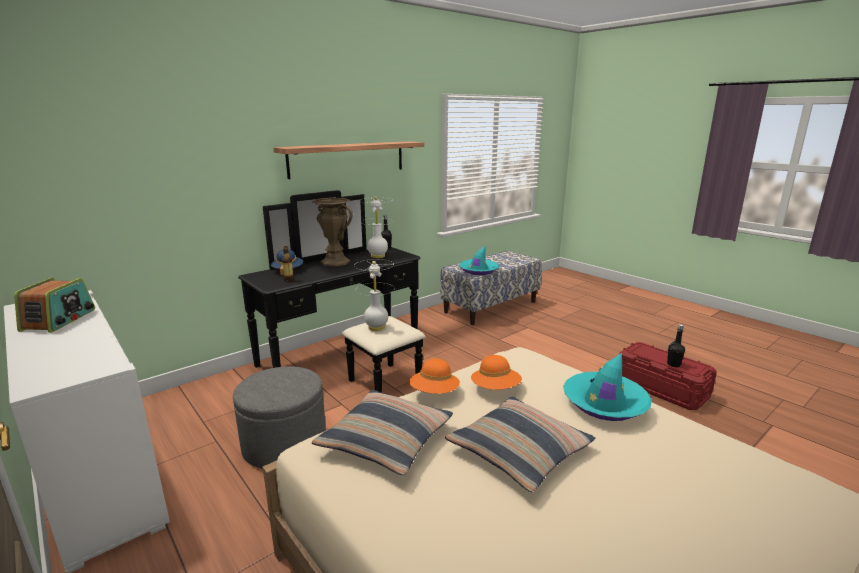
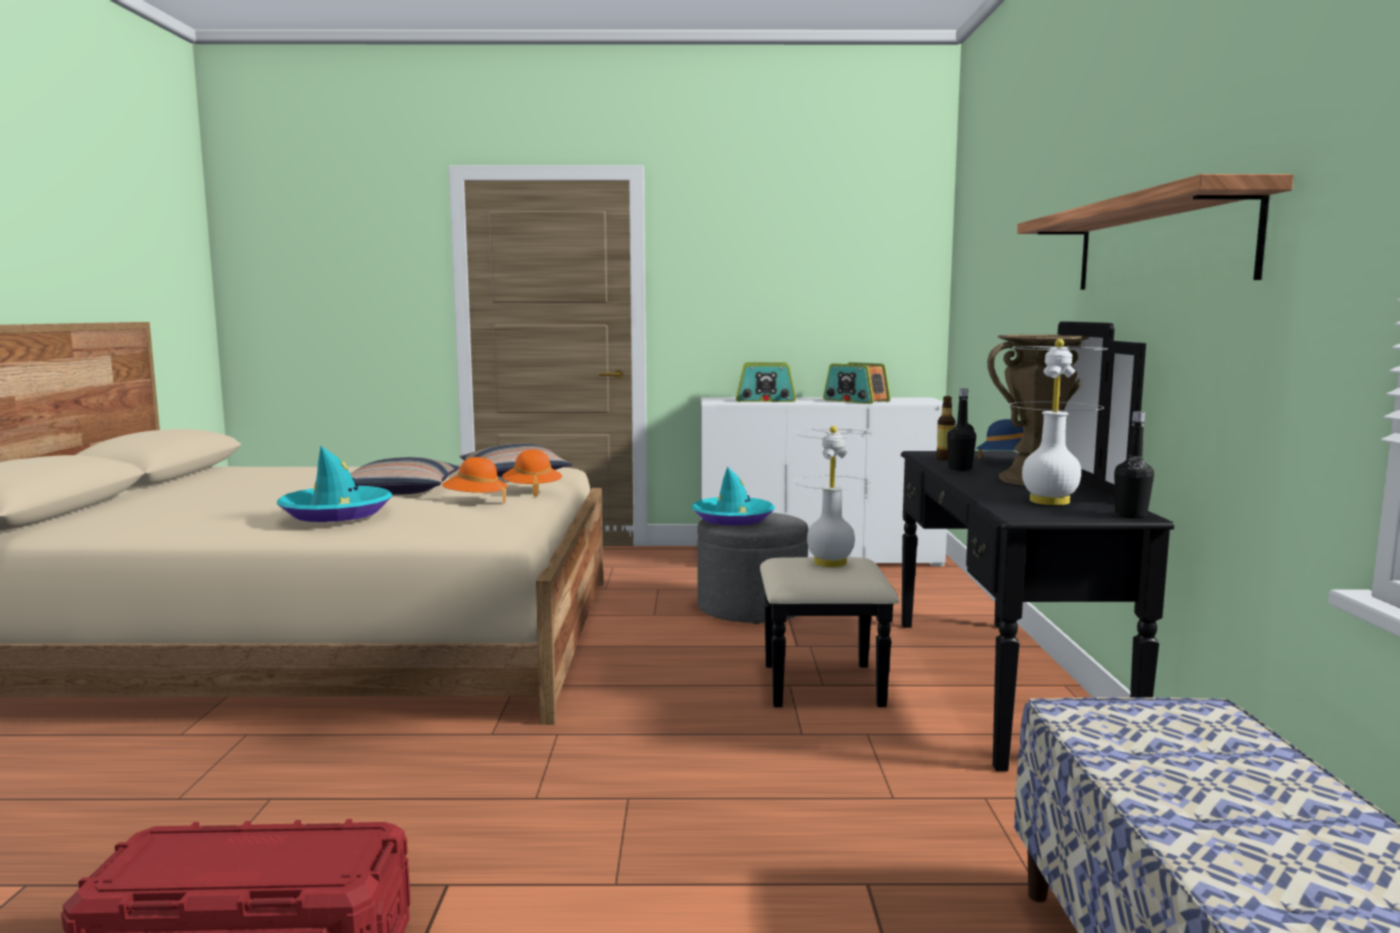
camera: 130 degrees right, 10 degrees down
turquoise hat [459,245,499,275] -> turquoise hat moved to [691,466,775,525]
black bottle [667,324,685,367] -> black bottle moved to [947,389,976,471]
none -> radio [736,362,796,402]

